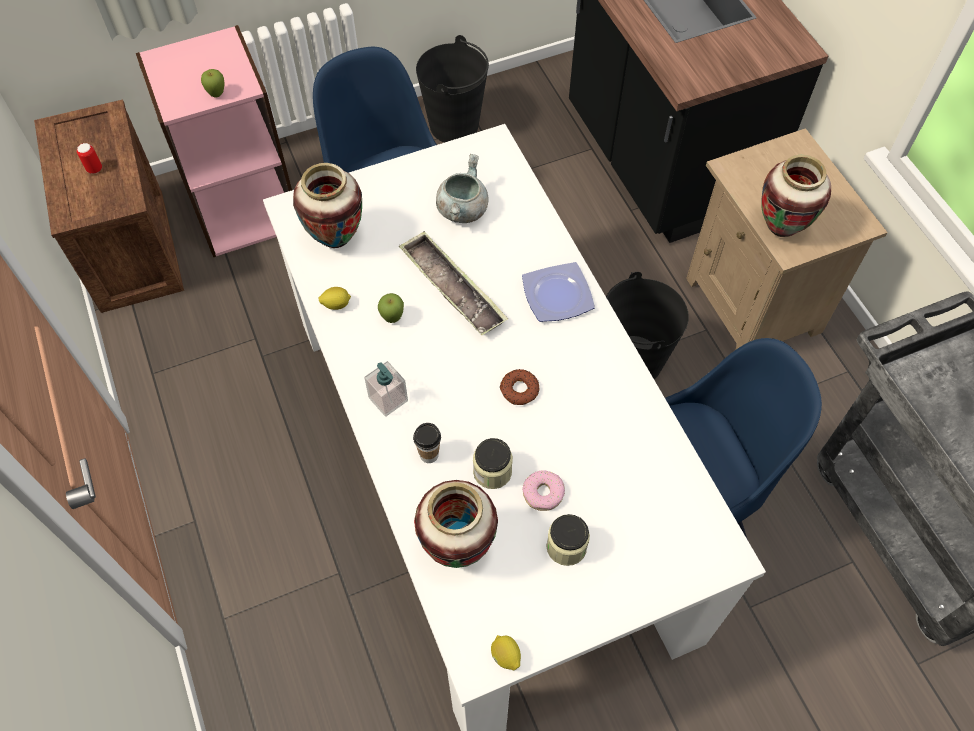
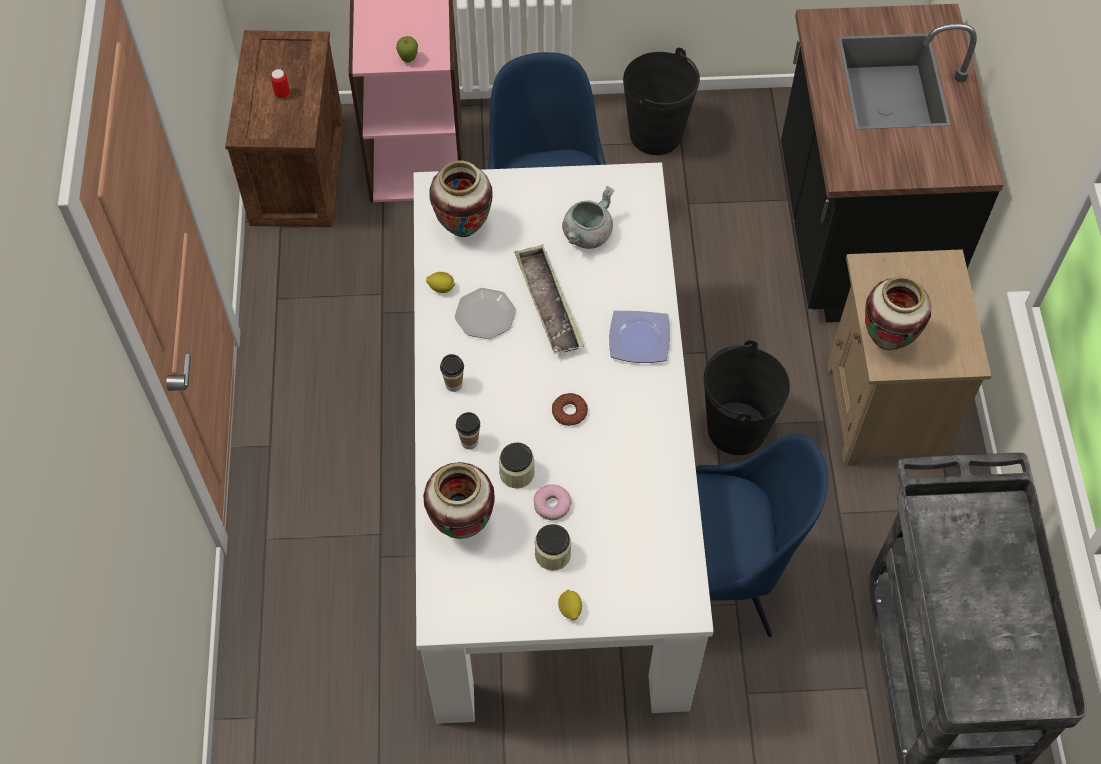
camera: 20 degrees right, 0 degrees up
soap dispenser [364,361,408,417] -> cup [440,354,464,392]
apple [378,293,404,323] -> plate [455,288,516,339]
lemon [491,635,521,670] -> lemon moved to [558,590,582,621]

